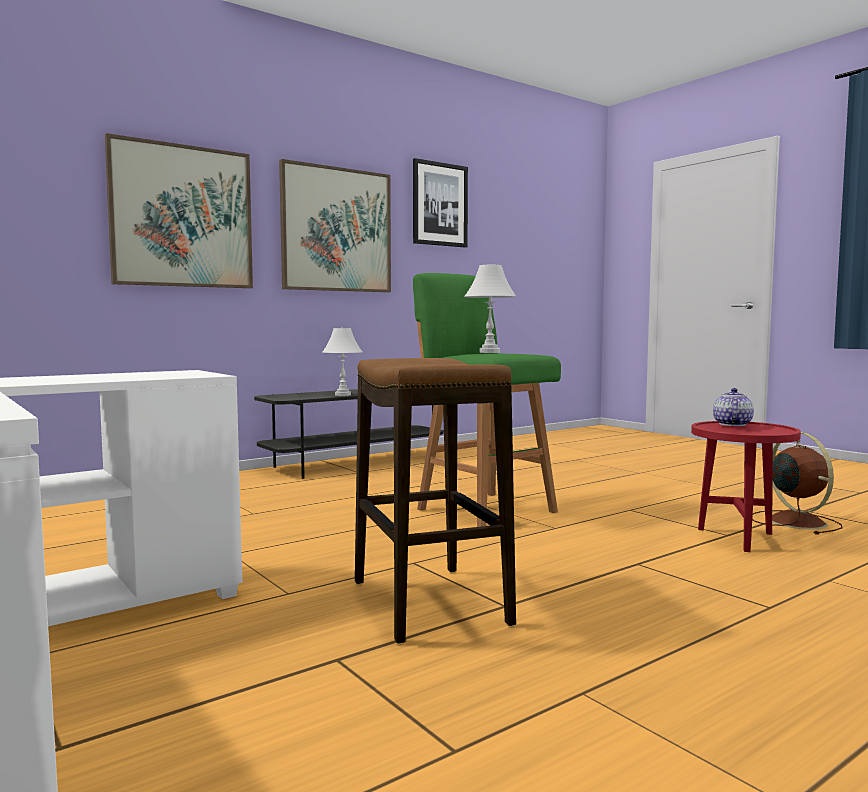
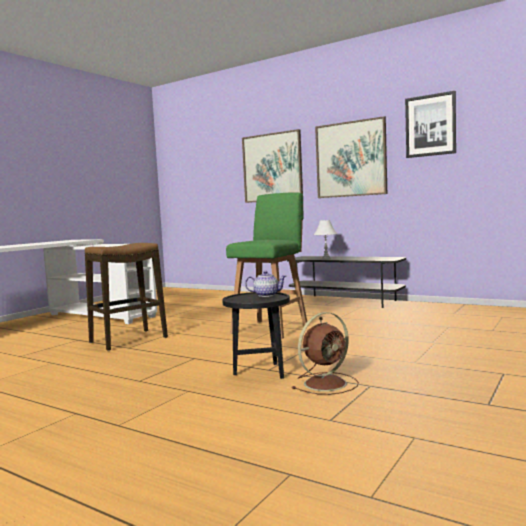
camera: 70 degrees right, 0 degrees up
white table lamp [464,265,517,353] -> none
red side table [691,421,801,552] -> black side table [222,292,290,379]

